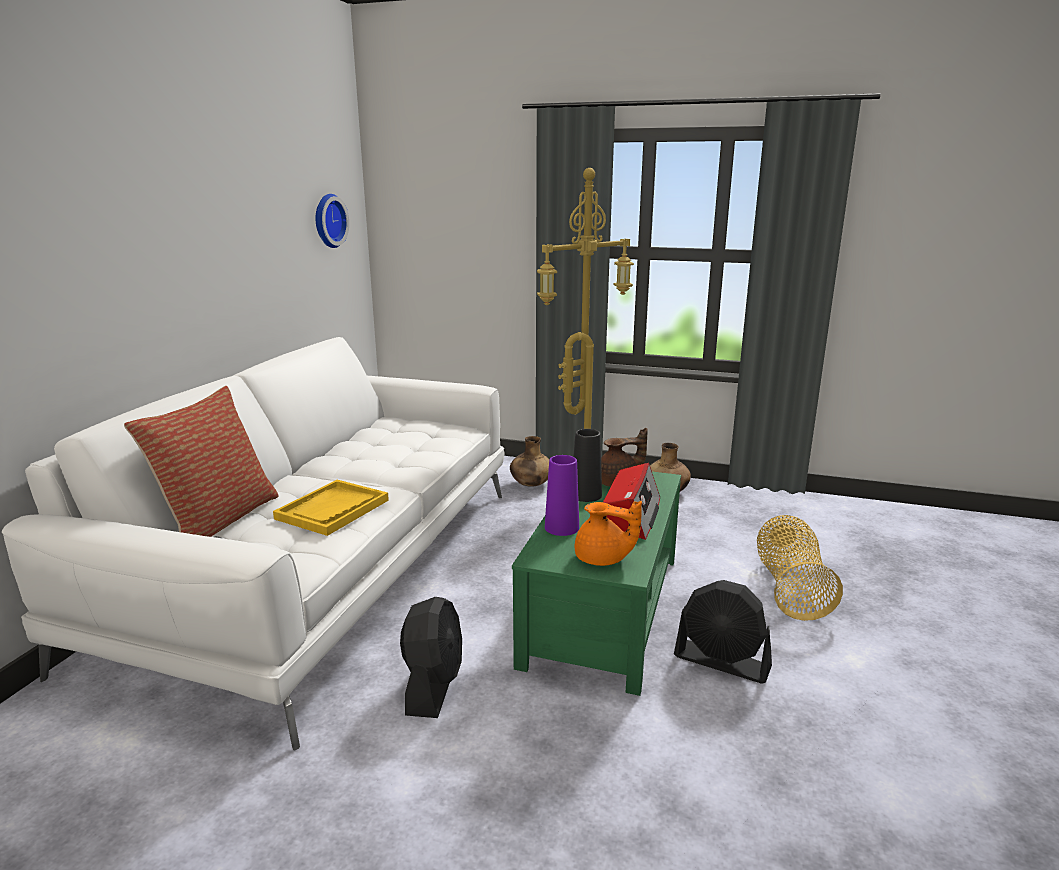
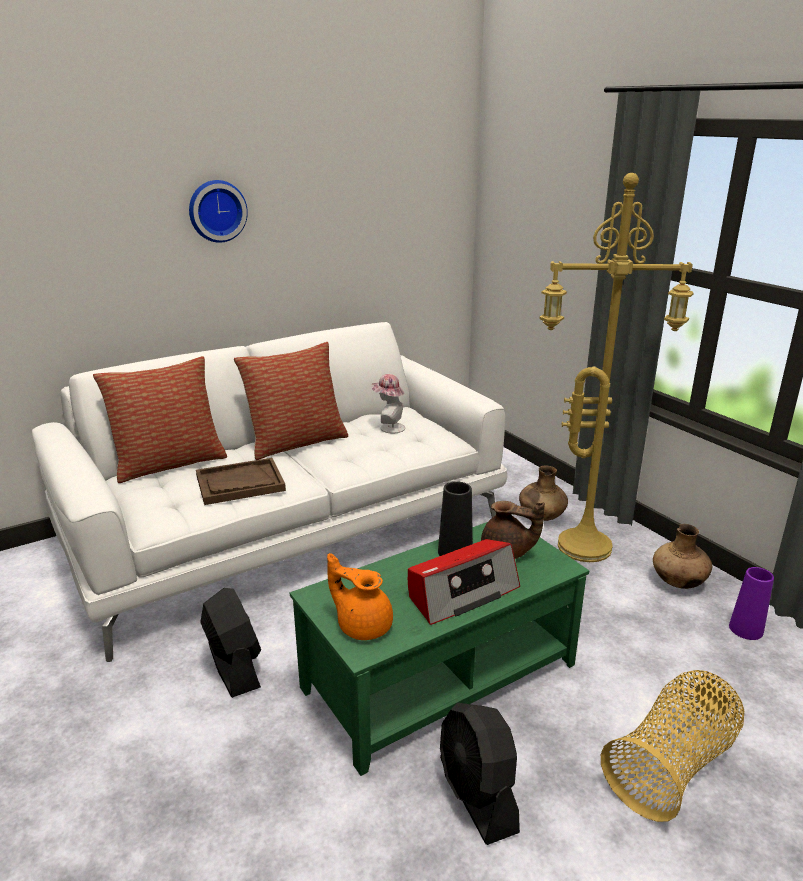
camera: 40 degrees right, 5 degrees up
yellow tray [273,480,389,536] -> brown tray [196,458,286,505]
wall clock [315,194,349,248] -> wall clock moved to [189,180,248,243]
black fan [400,597,462,718] -> black fan turned 75 degrees counterclockwise [200,588,261,698]
purple vase [545,455,579,536] -> purple vase moved to [729,567,774,640]
orange teapot [575,501,642,566] -> orange teapot turned 150 degrees clockwise [327,553,393,640]
none -> pillow [234,342,348,460]
none -> hat [371,374,405,433]

